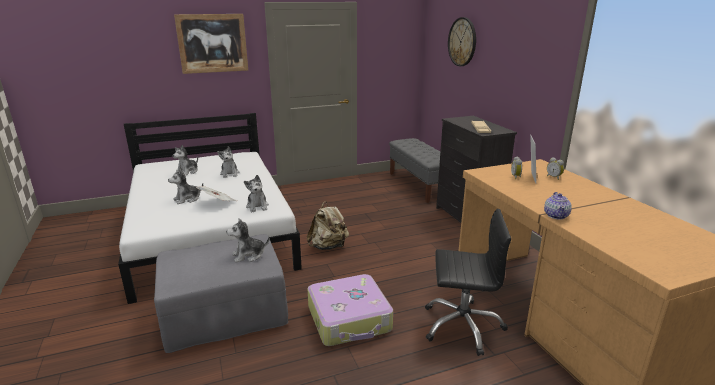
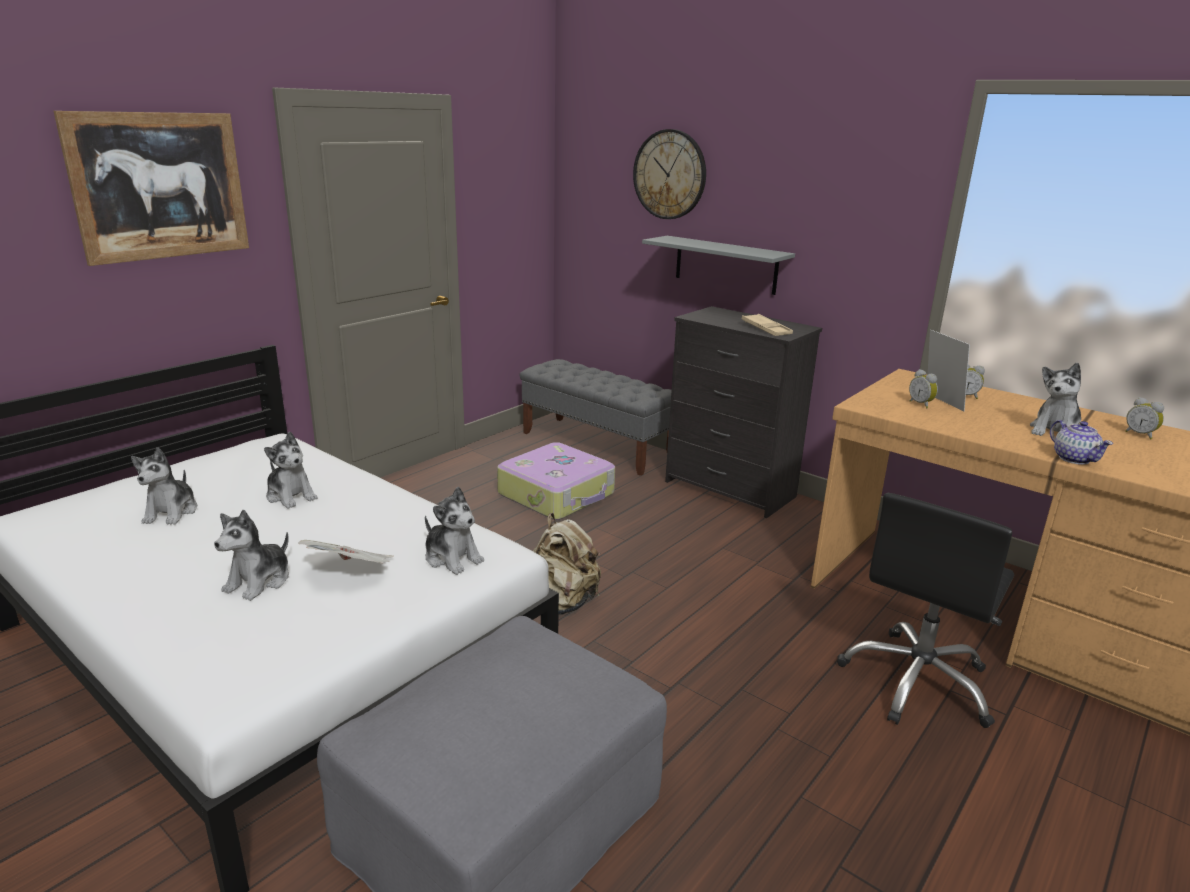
camera: 30 degrees left, 0 degrees up
plush toy [226,218,270,263] -> plush toy moved to [1030,363,1081,436]
suitcase [307,274,393,346] -> suitcase moved to [497,442,615,520]
black office chair [425,209,511,356] -> black office chair turned 150 degrees clockwise [837,493,1014,728]
none -> grey shelf [642,236,795,295]
none -> alarm clock [1125,397,1164,440]

